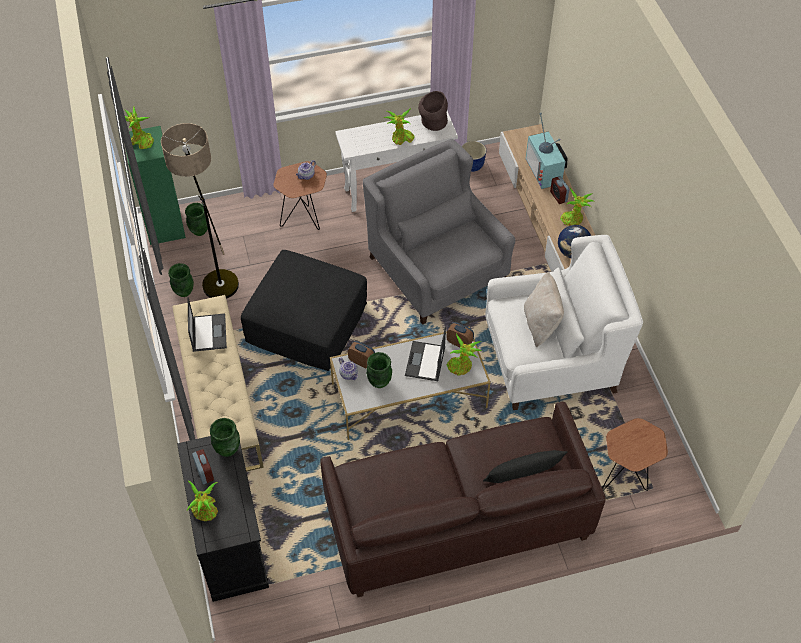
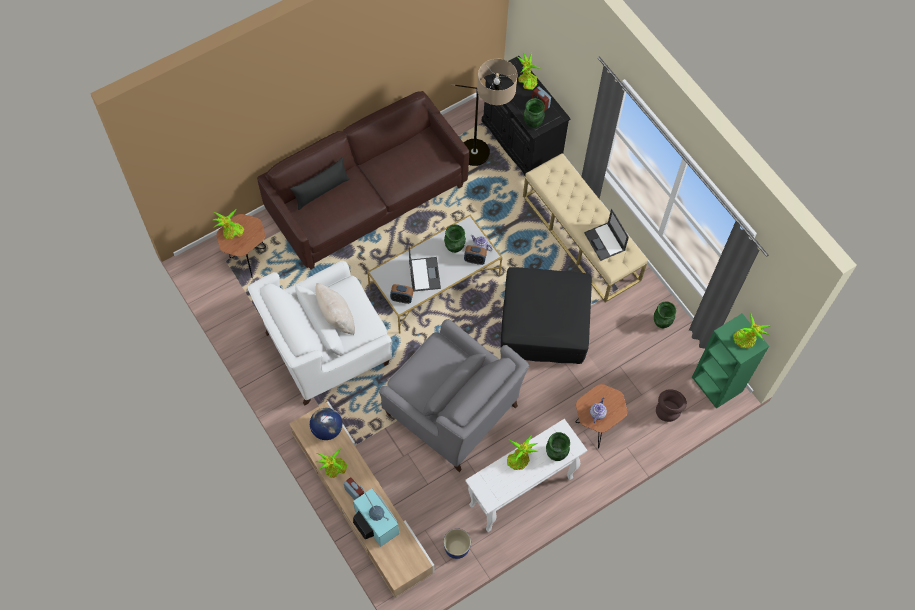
camera: 160 degrees right, 10 degrees up
floor lamp [161,123,239,299] -> floor lamp moved to [451,58,517,166]
green vase [185,203,209,236] -> green vase moved to [546,432,570,461]
brown vase [418,91,448,131] -> brown vase moved to [656,389,687,422]
potted plant [446,333,482,376] -> potted plant moved to [213,208,244,240]

